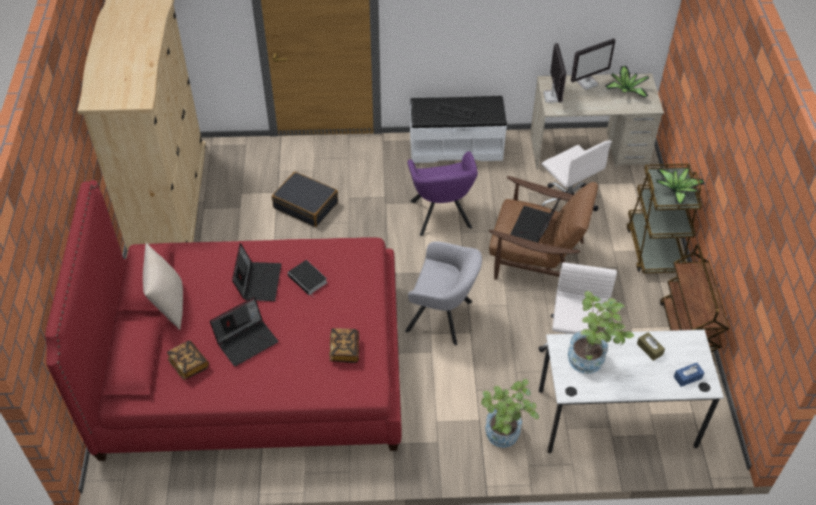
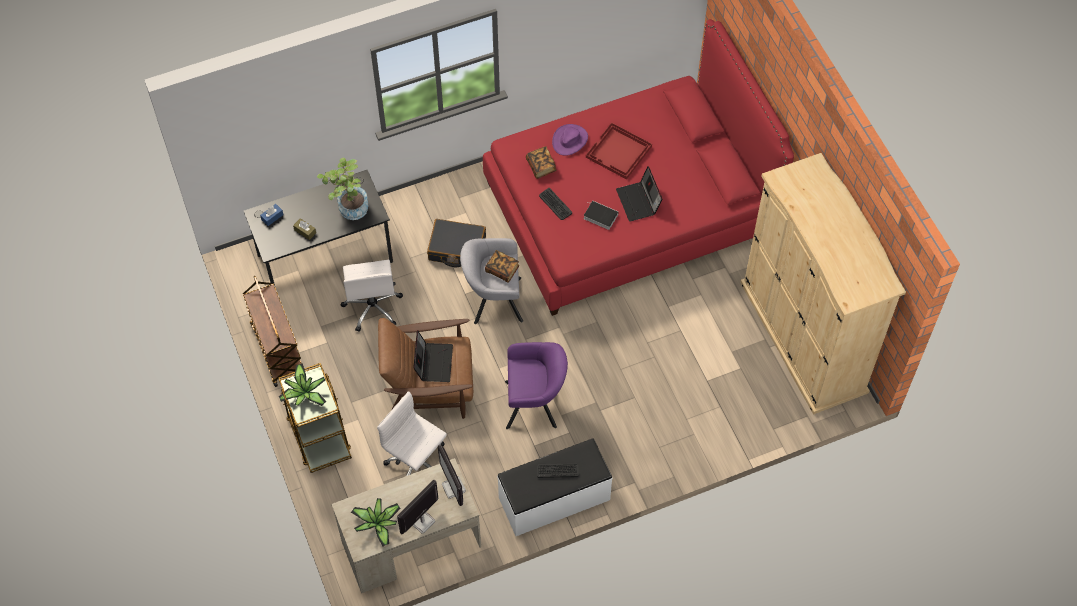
camera: 160 degrees right, 10 degrees up
beige pillow [143,243,183,330] -> none
book [167,340,209,380] -> book moved to [485,250,519,283]
laptop [210,297,278,366] -> red tray [586,122,652,180]
black suitcase [272,172,338,227] -> black suitcase moved to [427,219,486,267]
purple armchair [407,151,478,236] -> purple armchair turned 120 degrees clockwise [505,342,568,429]
potted plant [481,379,539,448] -> none
white desk [539,330,724,453] -> black desk [244,170,393,286]
none -> keyboard [539,188,572,220]
none -> purple hat [552,124,588,156]

